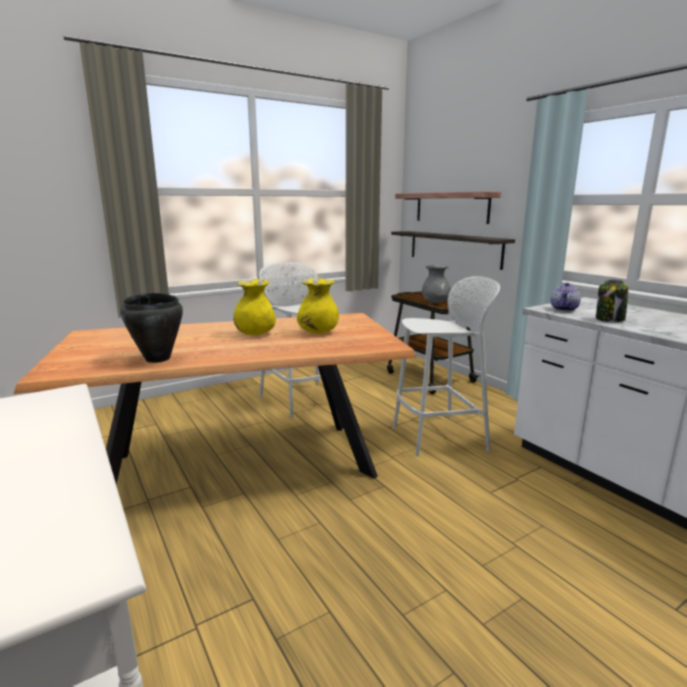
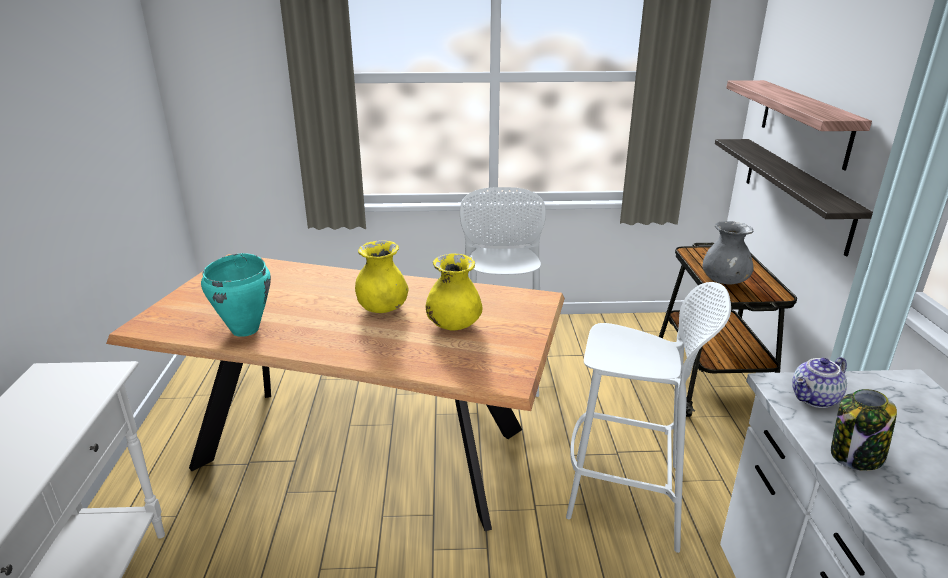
camera: 30 degrees right, 10 degrees up
black cooking pot [120,293,183,363] -> turquoise cooking pot [201,253,271,337]

